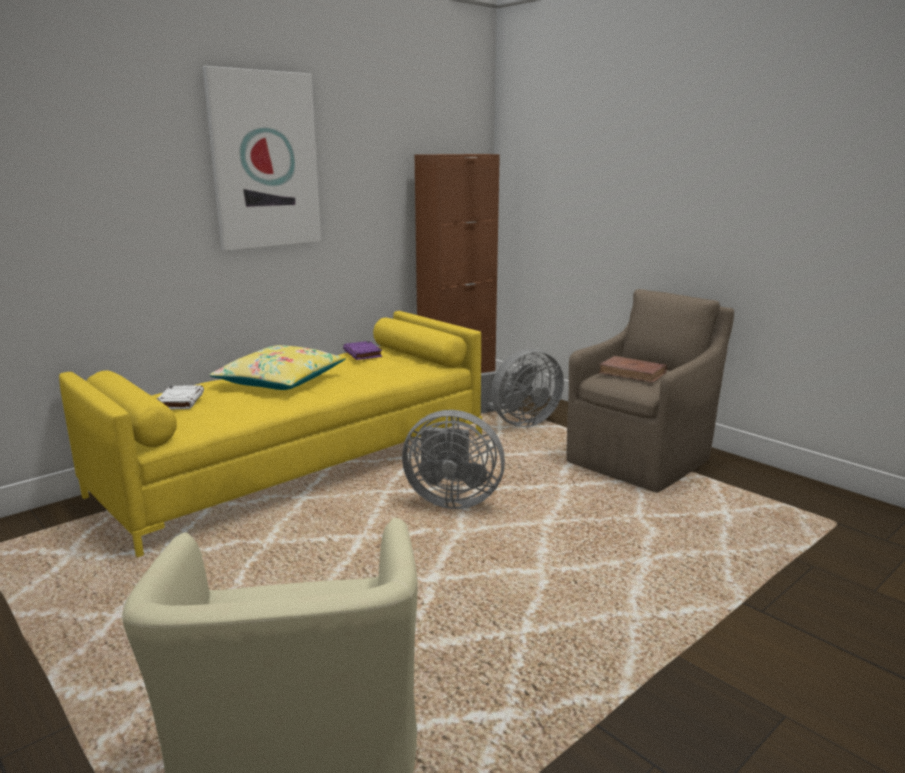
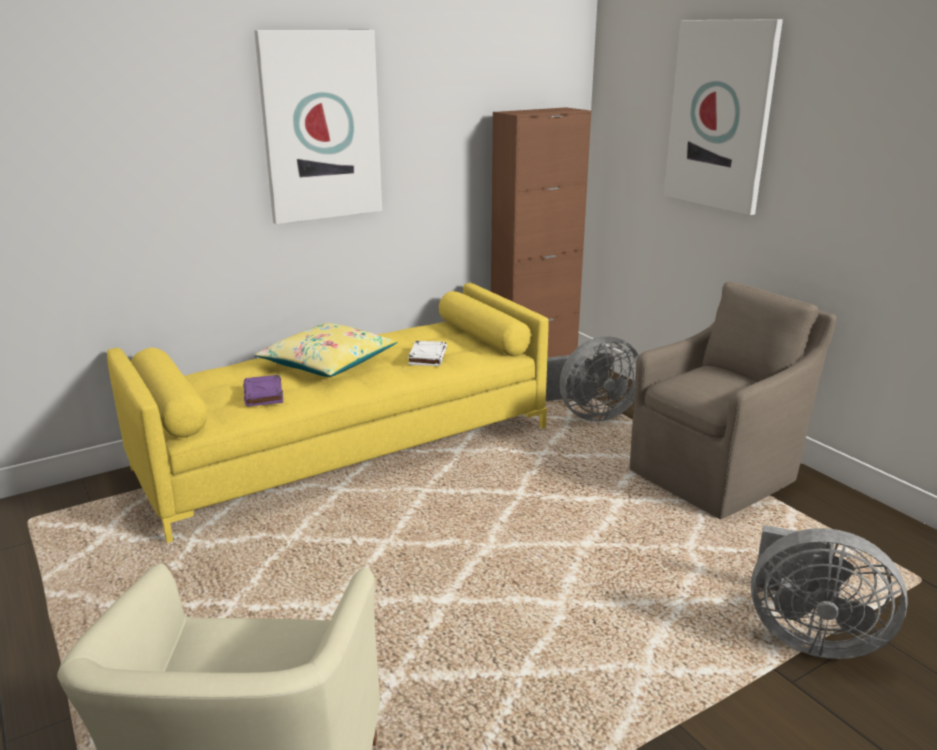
camera: 10 degrees right, 5 degrees up
white book [157,385,204,409] -> white book moved to [408,341,447,366]
purple book [343,341,382,360] -> purple book moved to [243,375,283,407]
grey fan [402,410,505,509] -> grey fan moved to [751,525,908,659]
brown book [598,356,667,383] -> none
none -> picture [664,19,783,215]

